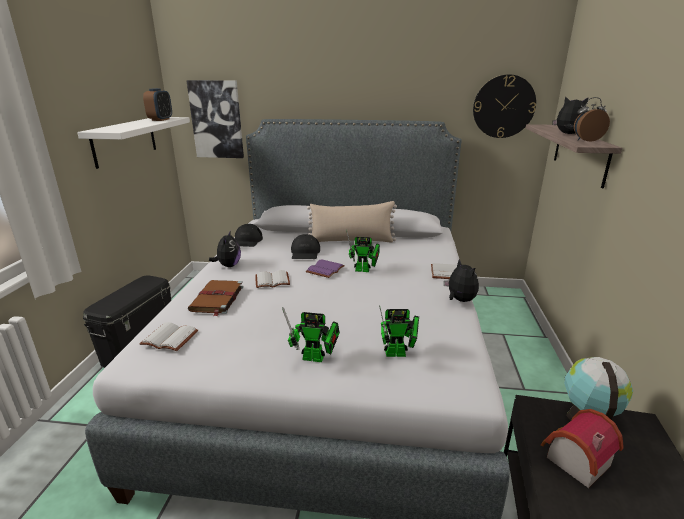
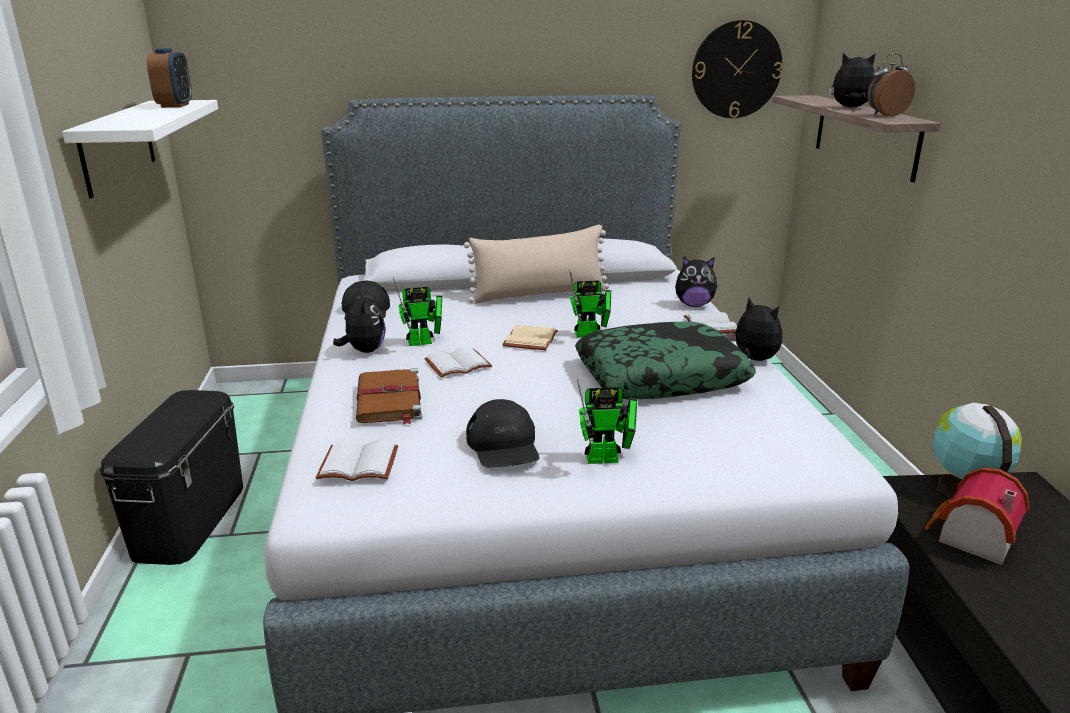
camera: 15 degrees left, 0 degrees up
picture [186,80,244,158] -> none
black cap [291,234,320,259] -> black cap moved to [466,399,539,467]
purple book [306,259,345,278] -> beige book [503,325,558,350]
toy robot [379,305,419,357] -> toy robot moved to [393,276,442,346]
none -> pillow [575,321,756,399]
none -> plush toy [675,256,719,307]

